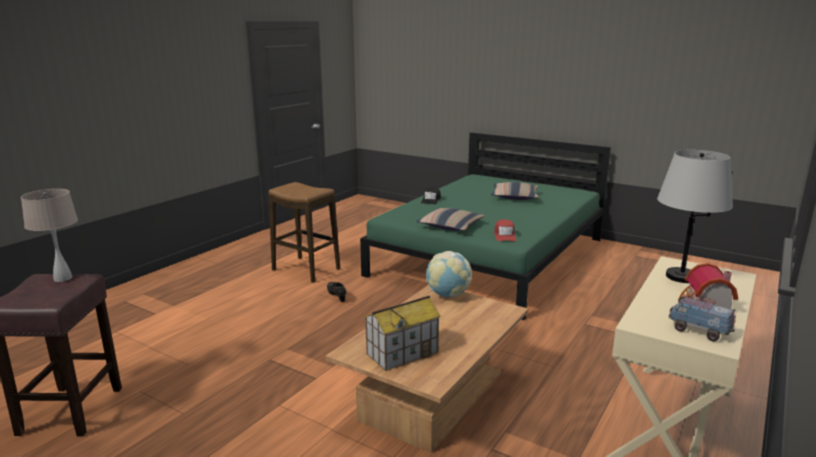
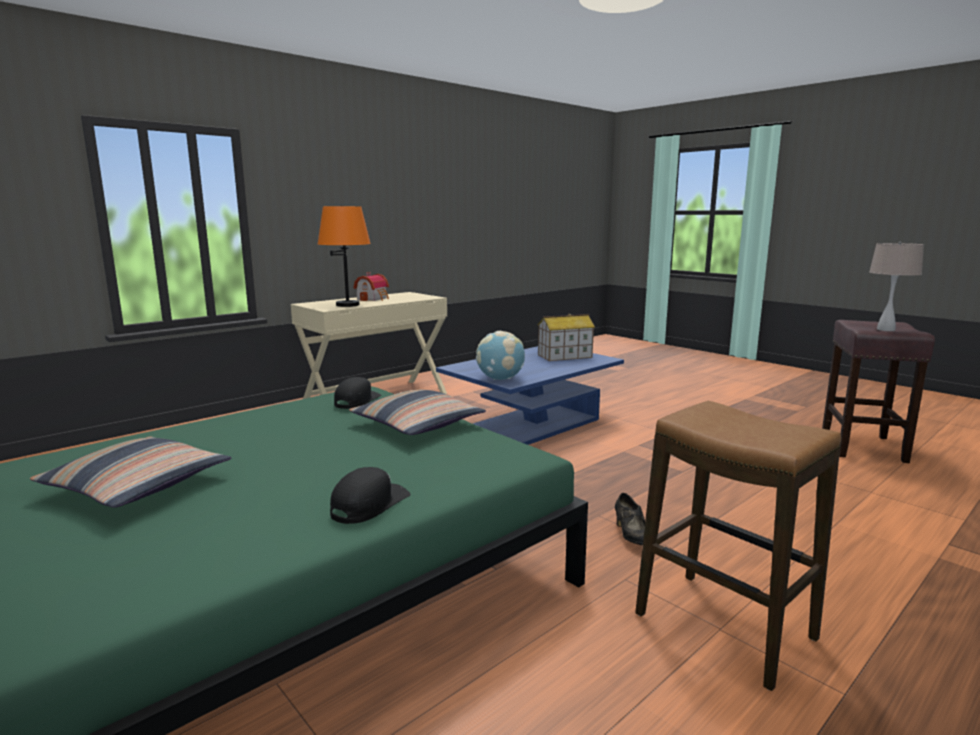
camera: 165 degrees left, 5 degrees down
brown coffee table [326,285,528,453] -> blue coffee table [436,346,624,445]
red cap [494,219,516,241] -> black cap [334,377,382,409]
grey table lamp [657,150,733,283] -> orange table lamp [318,205,371,307]
toy truck [669,293,736,342] -> none

